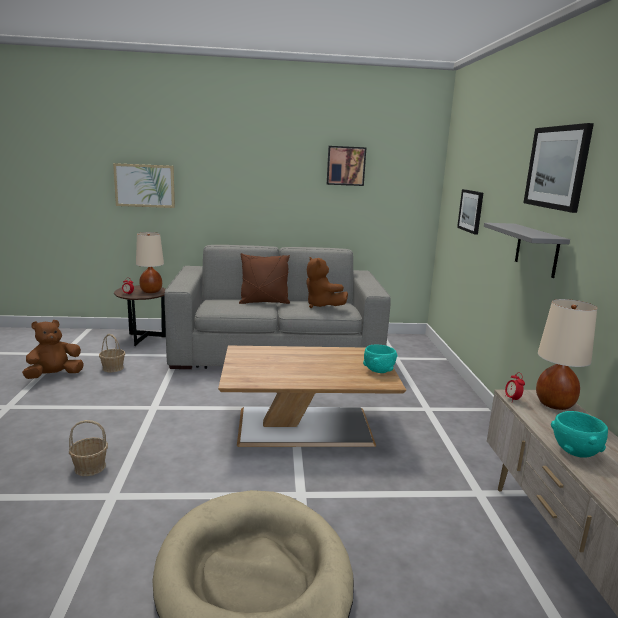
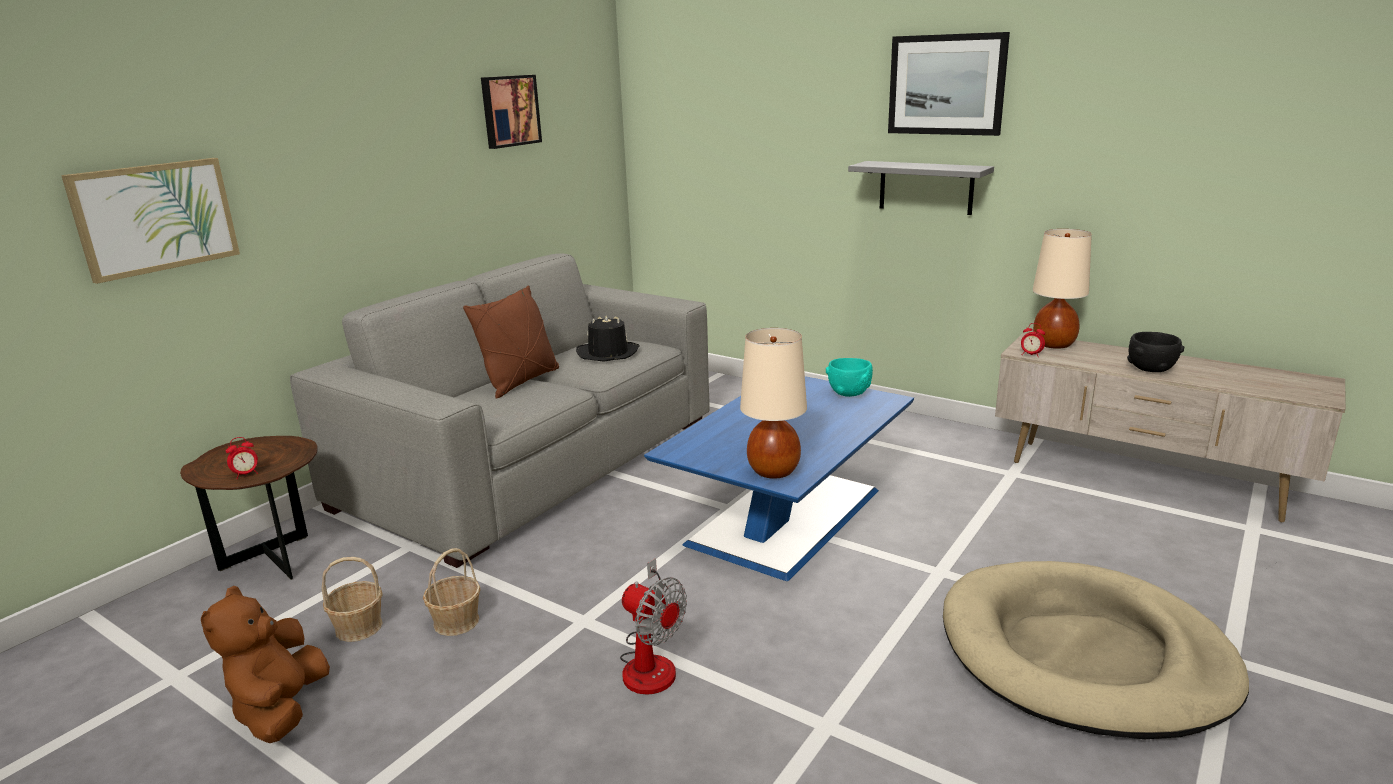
camera: 50 degrees left, 5 degrees up
basket [69,420,108,476] -> basket moved to [423,548,481,636]
beige table lamp [136,232,164,293] -> beige table lamp moved to [740,328,807,479]
brown coffee table [218,346,406,447] -> blue coffee table [644,376,914,581]
brown plush toy [306,257,348,308] -> black hat [576,316,640,362]
picture [457,189,483,235] -> none
turquoise bowl [551,411,608,458] -> black bowl [1127,332,1184,372]
none -> fan [620,558,687,695]

